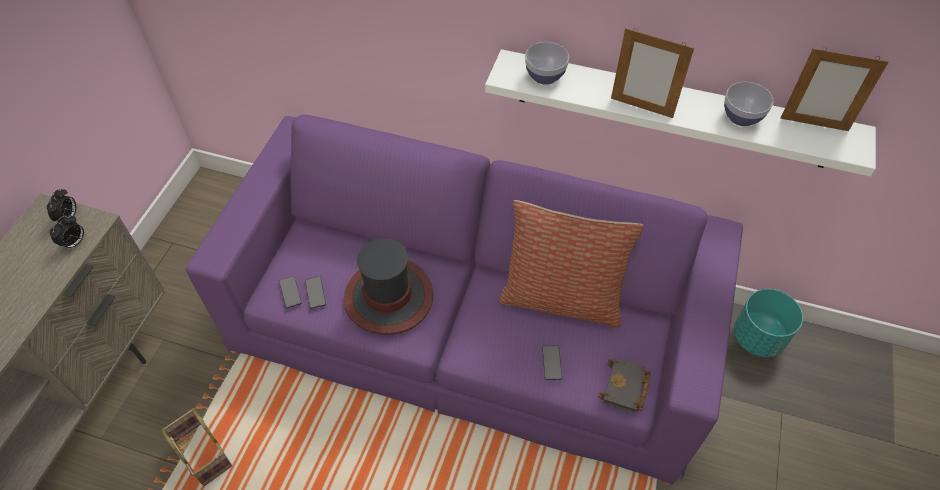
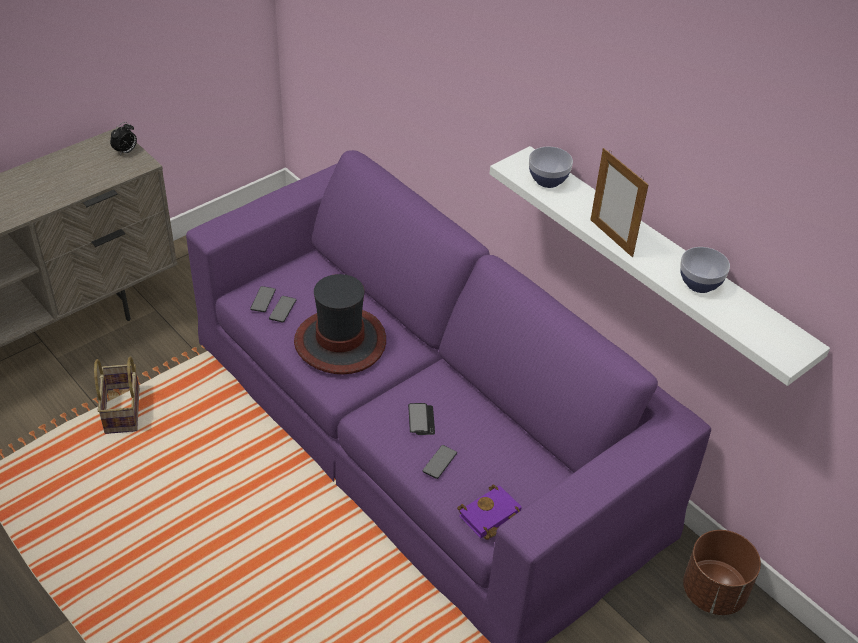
camera: 30 degrees right, 10 degrees down
alarm clock [50,215,84,250] -> none
pillow [499,200,644,328] -> none
black book [598,358,651,413] -> purple book [457,484,522,540]
turquoise planter [734,289,803,357] -> brown planter [683,530,761,615]
picture frame [780,47,889,131] -> none
none -> phone [408,403,435,435]

